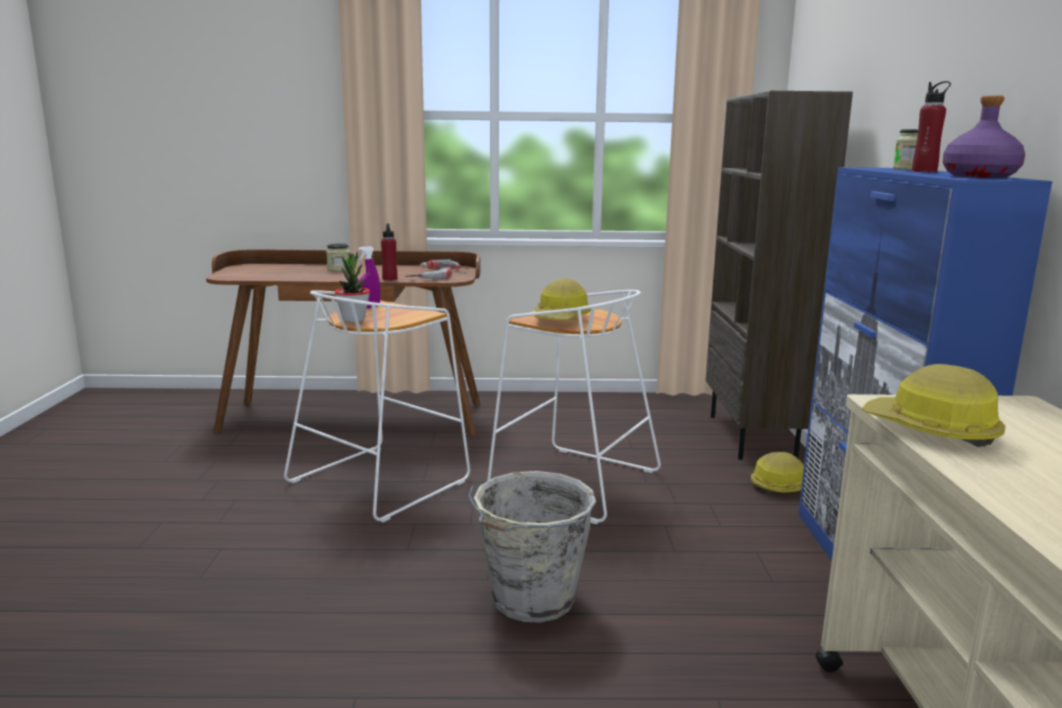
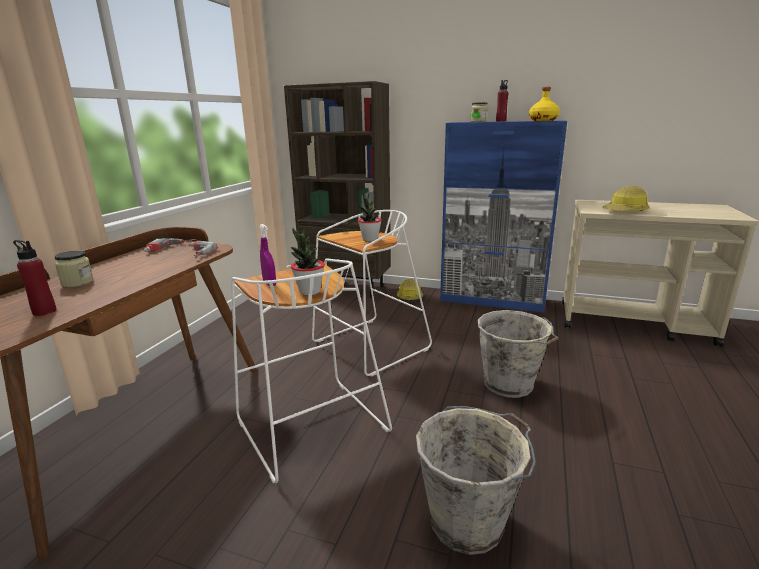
camera: 70 degrees left, 5 degrees up
red bottle [381,223,398,281] -> red bottle moved to [13,240,57,316]
hard hat [535,278,591,320] -> potted plant [358,192,382,242]
purple bottle [942,95,1025,178] -> yellow bottle [529,87,560,121]
none -> grey bucket [416,406,536,555]

